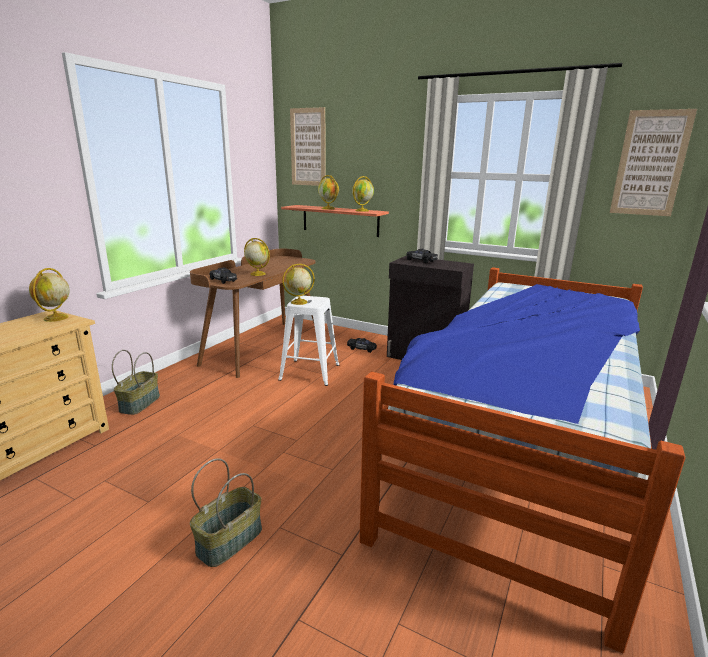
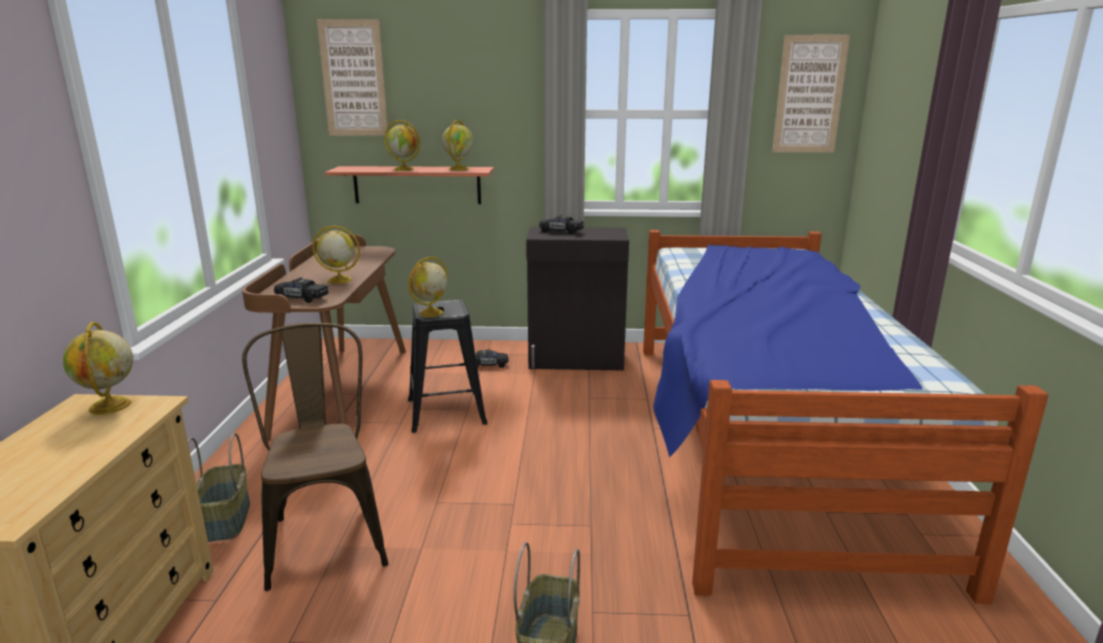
camera: 25 degrees left, 0 degrees up
white stool [278,296,339,386] -> black stool [408,300,488,433]
none -> brown chair [242,323,389,591]

